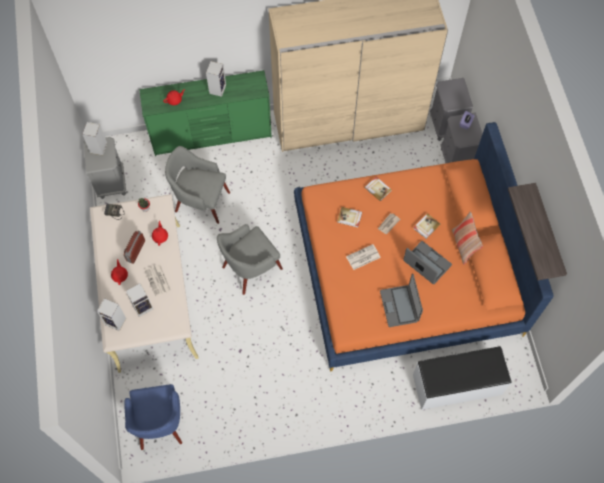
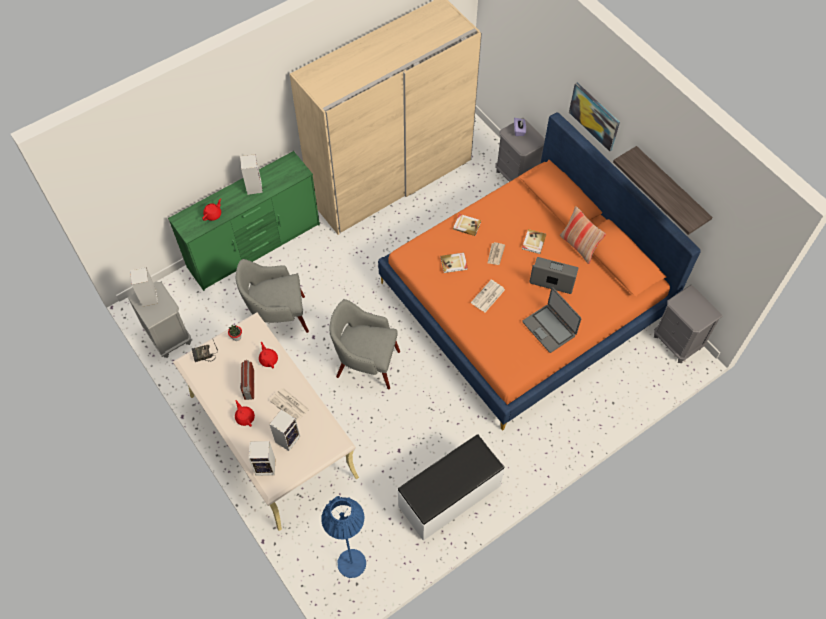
camera: 25 degrees left, 5 degrees down
blue armchair [124,384,182,450] -> blue floor lamp [321,496,366,578]
grey armchair [217,224,283,295] -> grey armchair turned 75 degrees clockwise [330,299,400,389]
white bench [413,346,512,410] -> white bench moved to [397,434,505,541]
grey nightstand [430,78,473,141] -> grey nightstand moved to [654,285,723,363]
none -> picture [569,82,620,152]

